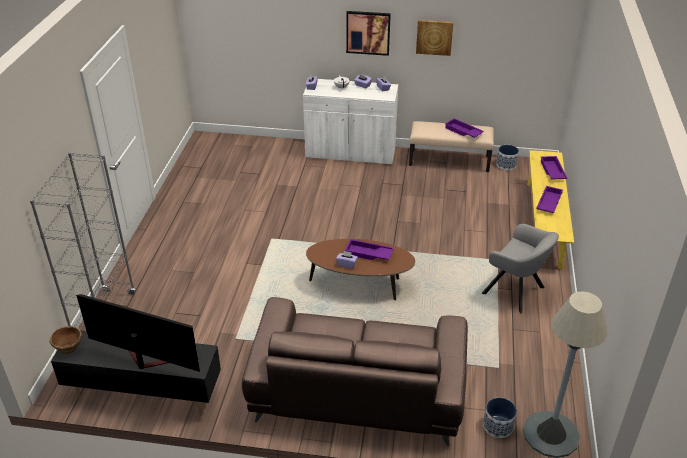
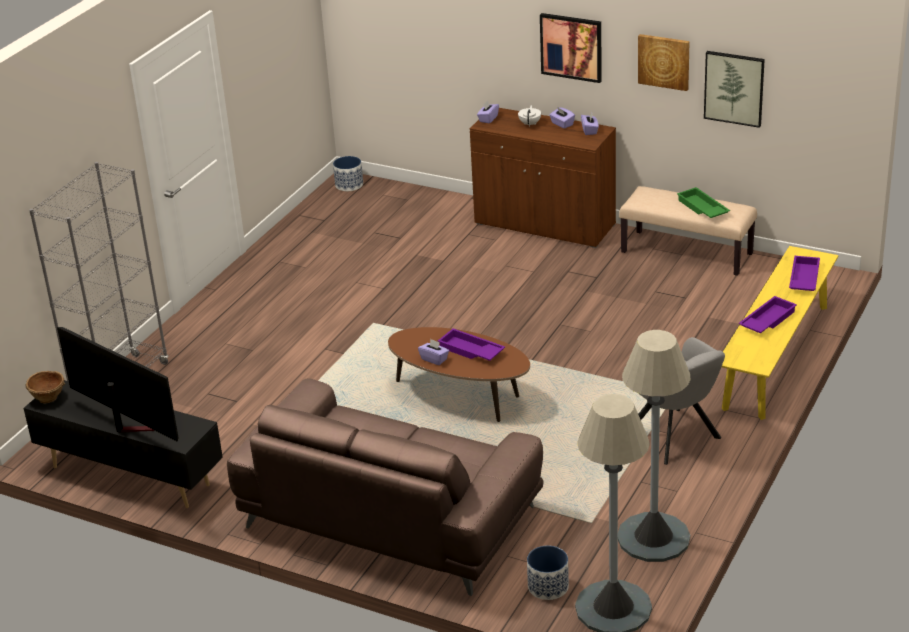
camera: 20 degrees right, 5 degrees down
white cabinet [303,79,398,165] -> brown cabinet [470,108,616,248]
purple tray [445,118,484,138] -> green tray [677,187,730,218]
planter [496,145,519,170] -> planter moved to [333,156,363,191]
none -> grey floor lamp [618,330,691,562]
none -> picture [704,51,765,128]

